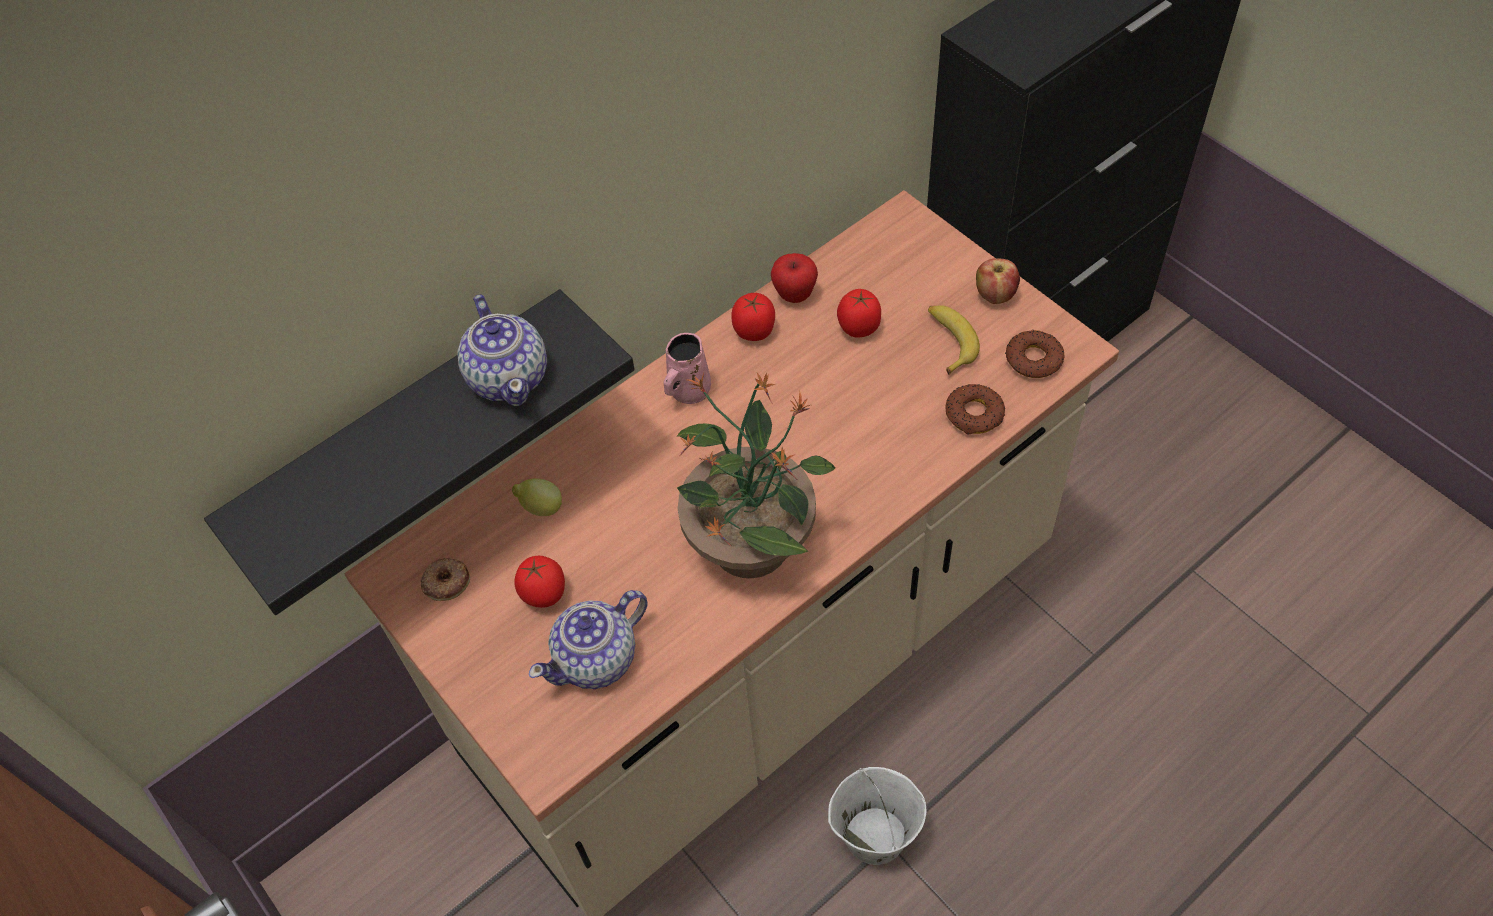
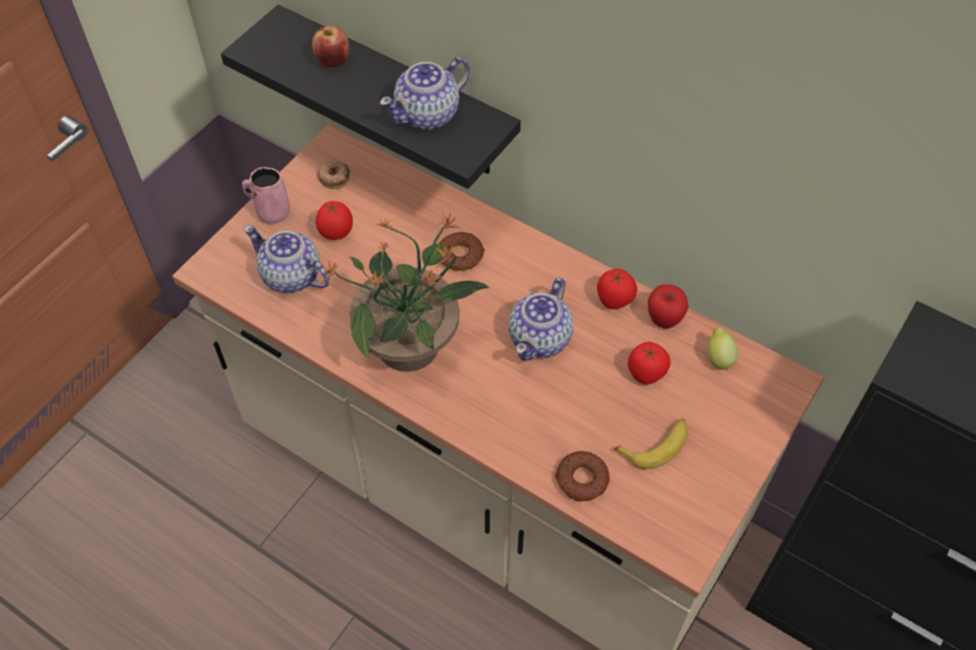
camera: 70 degrees right, 0 degrees up
lemon [512,479,562,516] -> lemon moved to [707,327,738,370]
pink mug [663,333,711,404] -> pink mug moved to [242,167,290,224]
white bucket [828,767,927,865] -> none
apple [976,258,1020,304] -> apple moved to [312,26,349,68]
donut [1005,330,1065,378] -> donut moved to [439,232,484,271]
none -> teapot [509,278,573,361]

